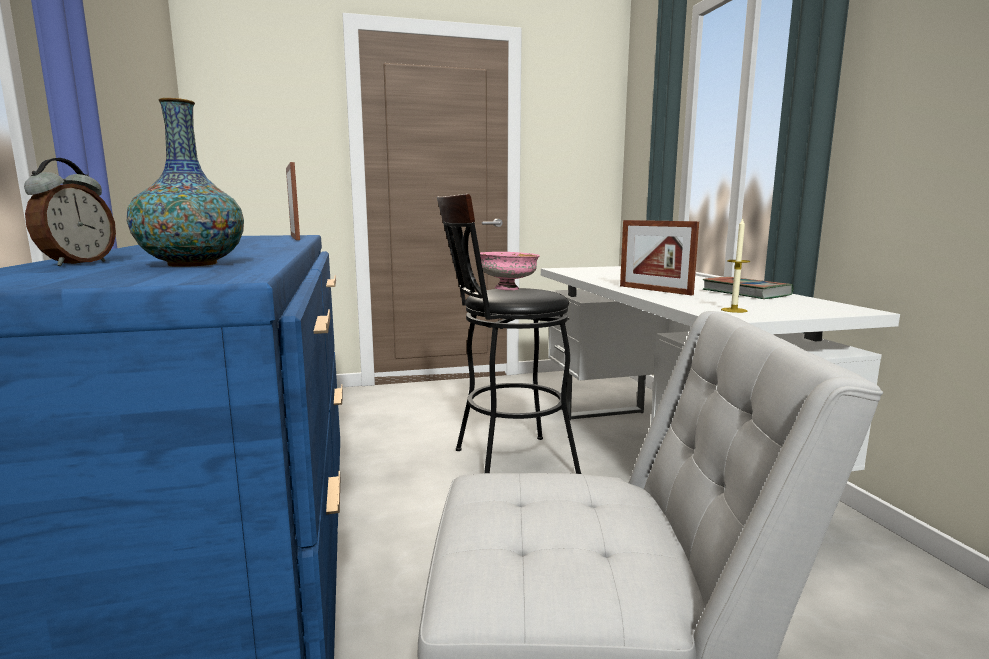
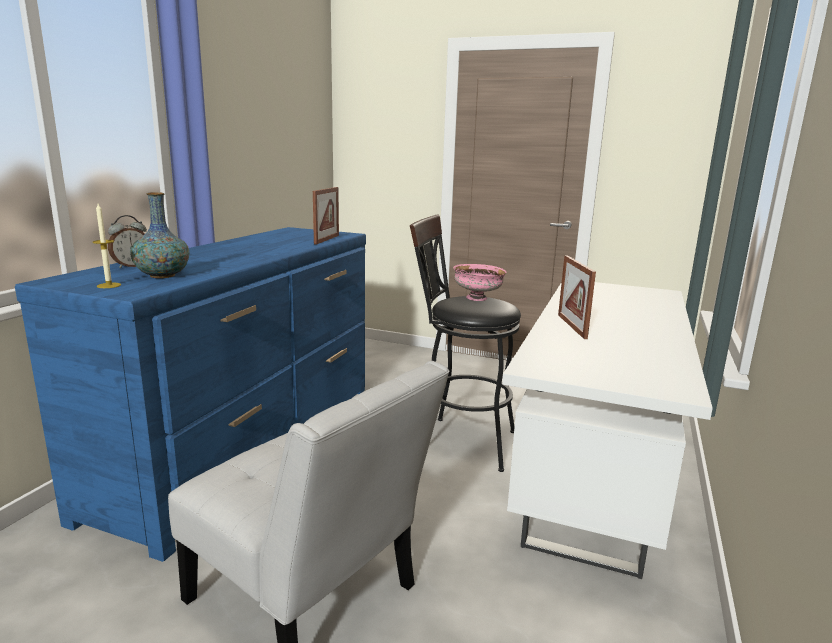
camera: 35 degrees right, 5 degrees up
book [703,277,793,299] -> none
candle [721,217,750,313] -> candle moved to [93,204,121,288]

